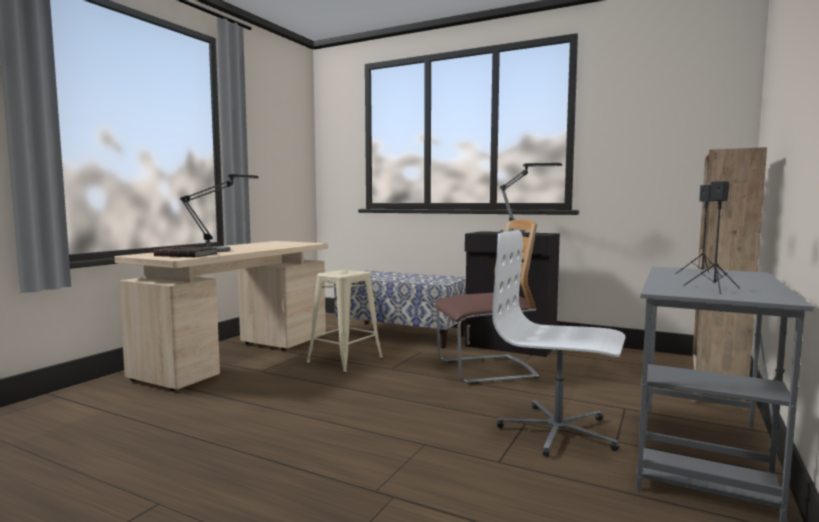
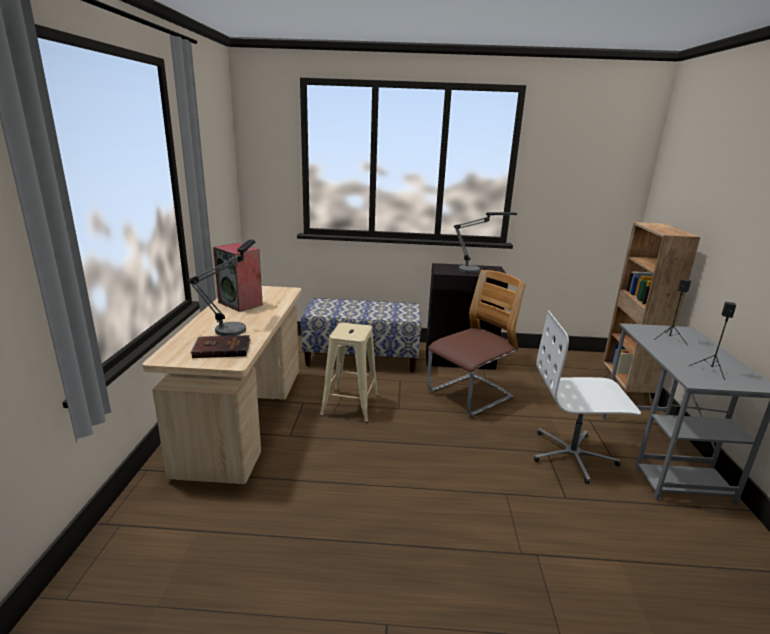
camera: 25 degrees left, 15 degrees up
none -> speaker [213,243,263,312]

